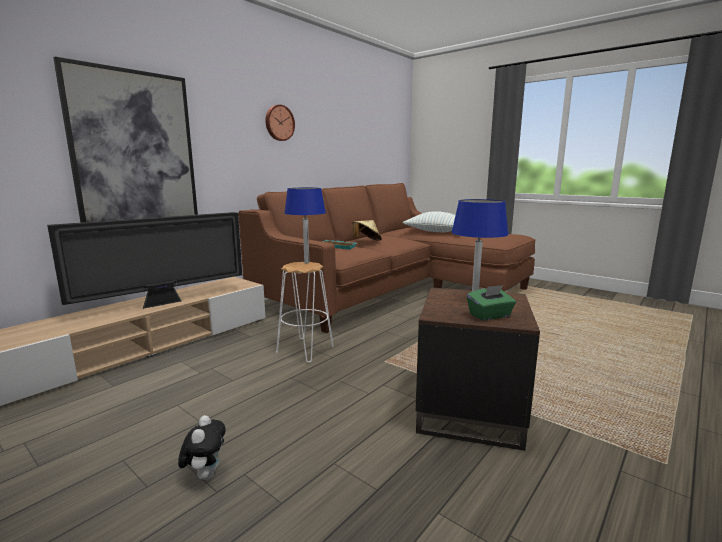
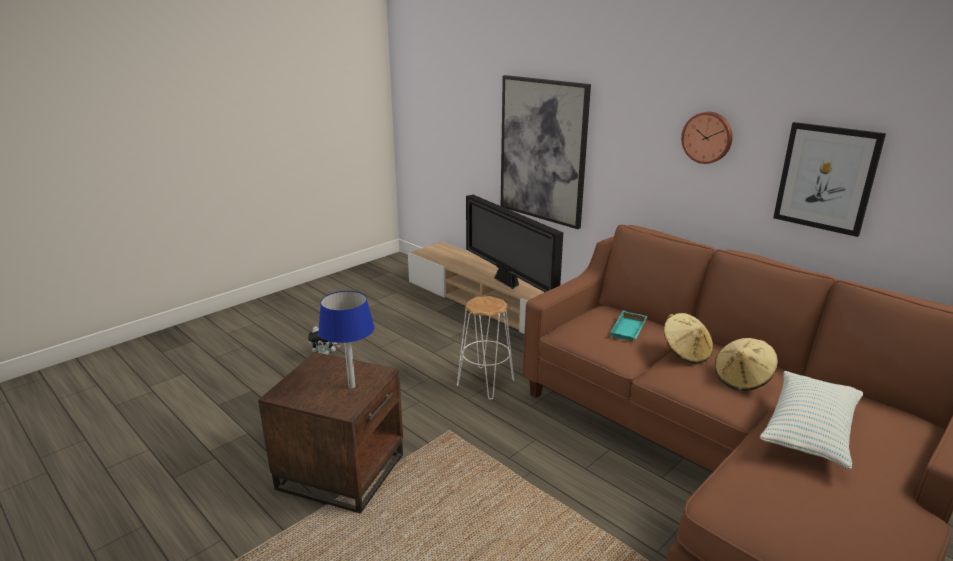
camera: 95 degrees right, 10 degrees up
blue table lamp [284,188,326,263] -> none
green tissue box [467,285,516,320] -> none
none -> beige hat [715,338,778,391]
none -> picture [773,122,886,237]

